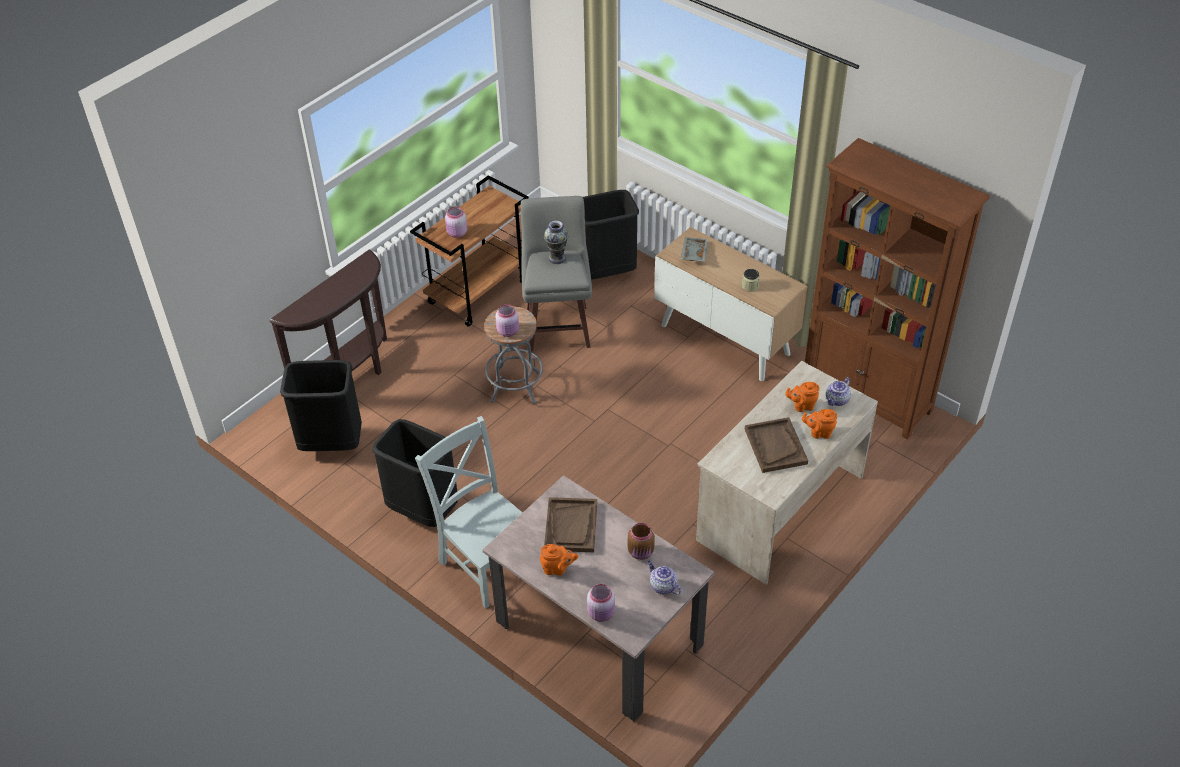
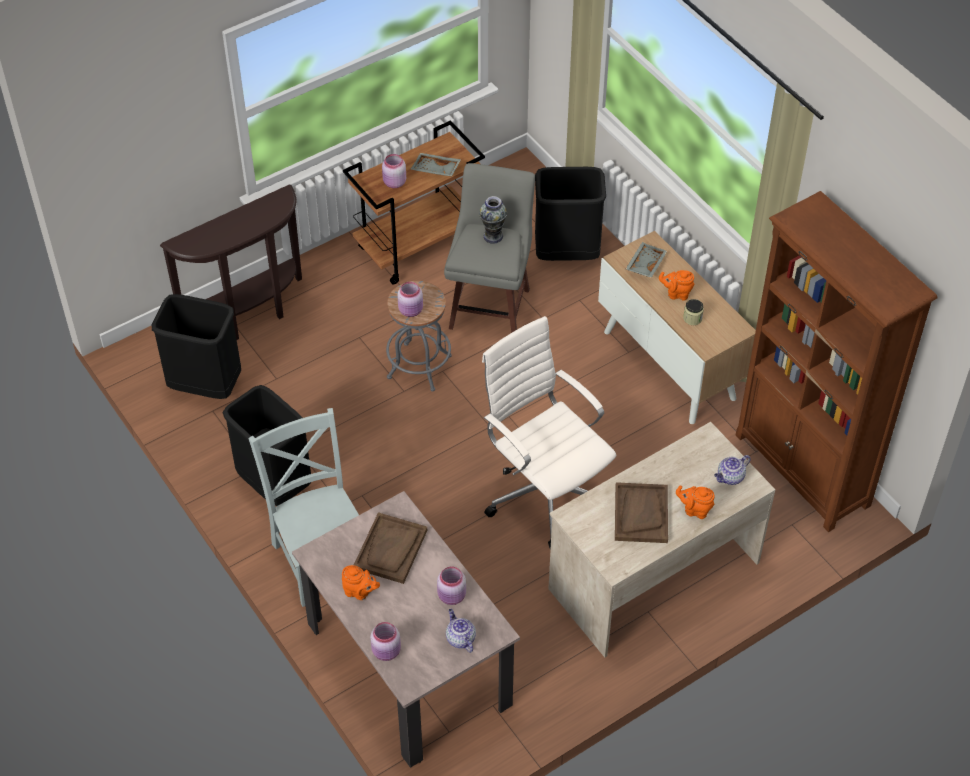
camera: 15 degrees right, 5 degrees up
brown jar [628,523,655,560] -> pink jar [437,566,466,605]
orange teapot [785,382,819,412] -> orange teapot moved to [659,270,694,300]
none -> grey tray [411,153,461,177]
none -> white office chair [482,316,616,550]

